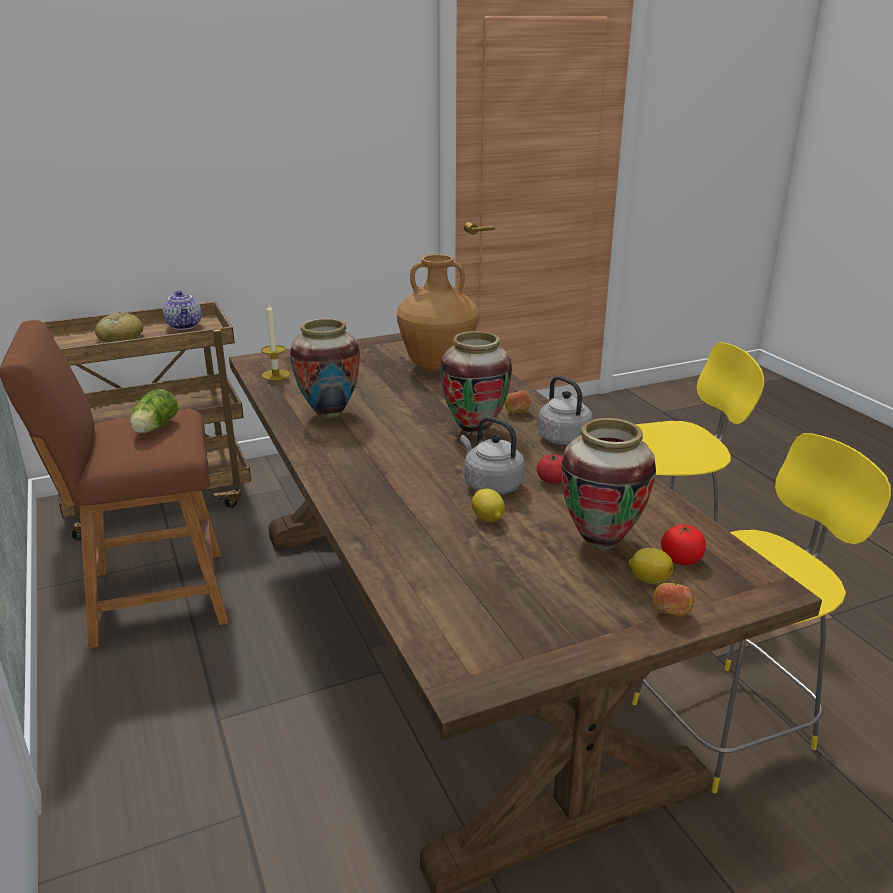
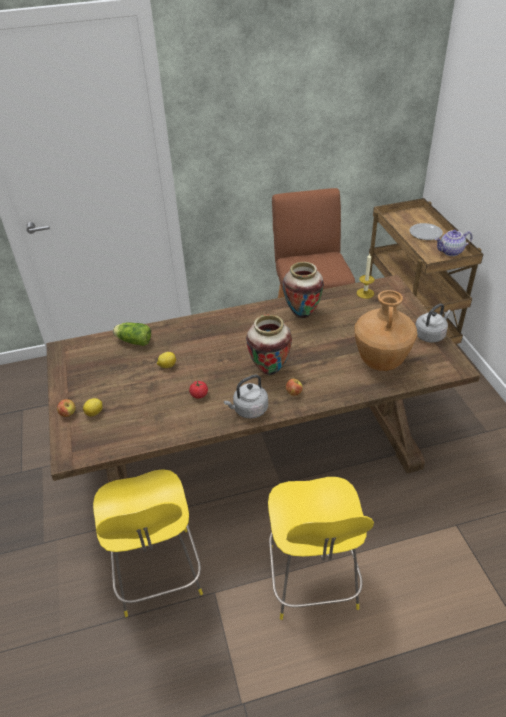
camera: 100 degrees right, 15 degrees up
bread [95,312,143,342] -> plate [409,223,443,240]
lettuce [130,389,178,434] -> lettuce moved to [113,322,151,346]
grey kettle [460,417,525,495] -> grey kettle moved to [415,303,451,342]
vase [561,418,656,550] -> none
tomato [661,524,706,565] -> none

